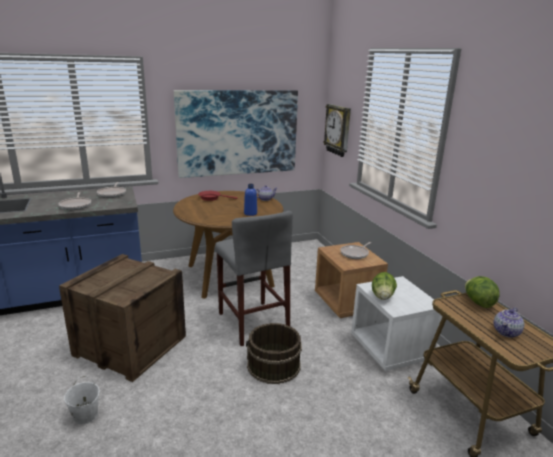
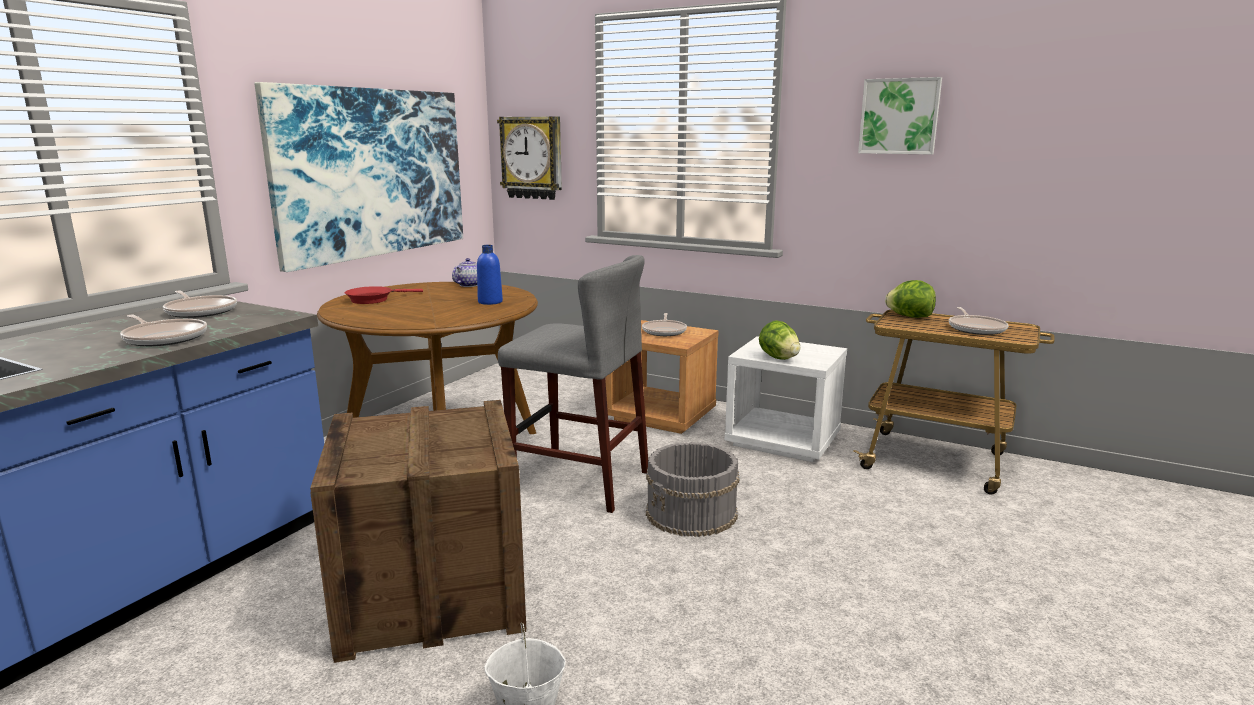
camera: 40 degrees left, 5 degrees down
brown bucket [246,323,302,384] -> grey bucket [646,442,739,537]
teapot [493,307,524,338] -> frying pan [949,307,1009,335]
none -> picture [858,77,942,155]

